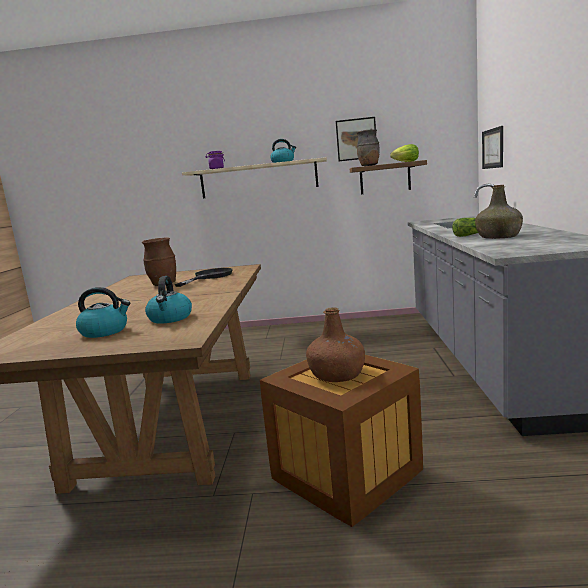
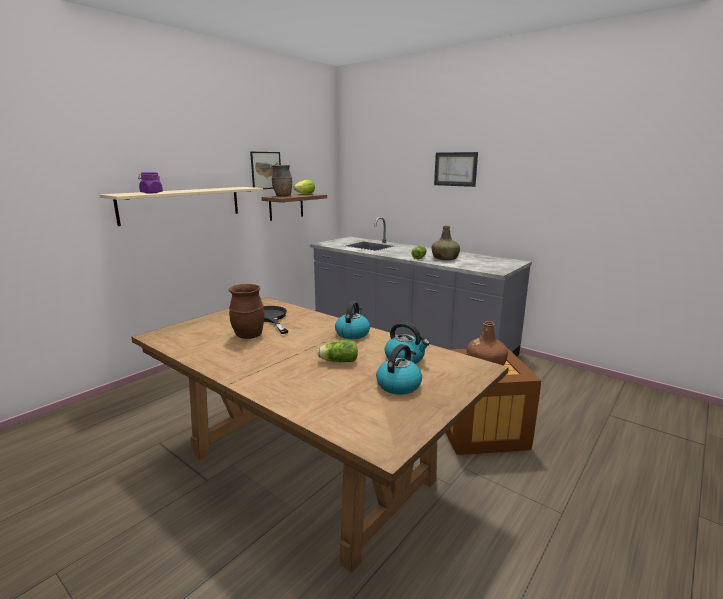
camera: 55 degrees left, 5 degrees up
kettle [270,139,296,163] -> kettle moved to [335,302,370,339]
picture [482,126,503,169] -> picture moved to [434,152,478,187]
none -> lettuce [317,340,358,362]

